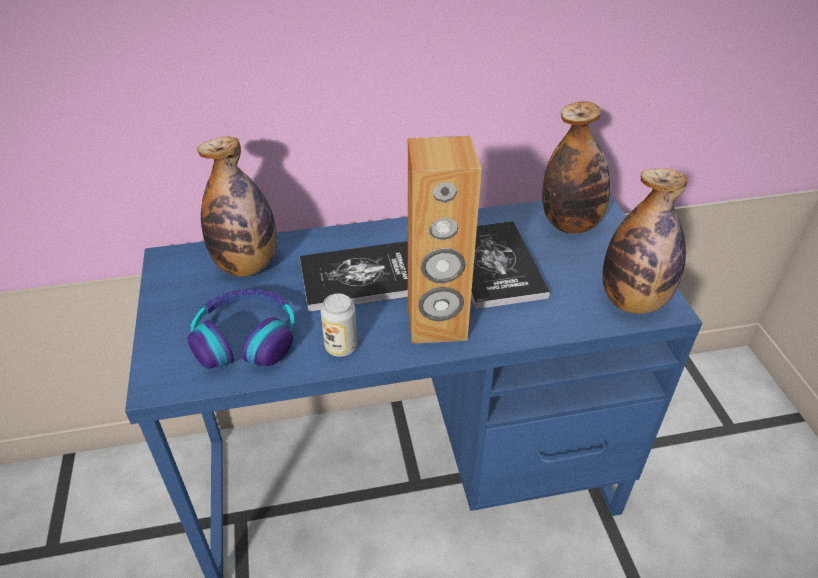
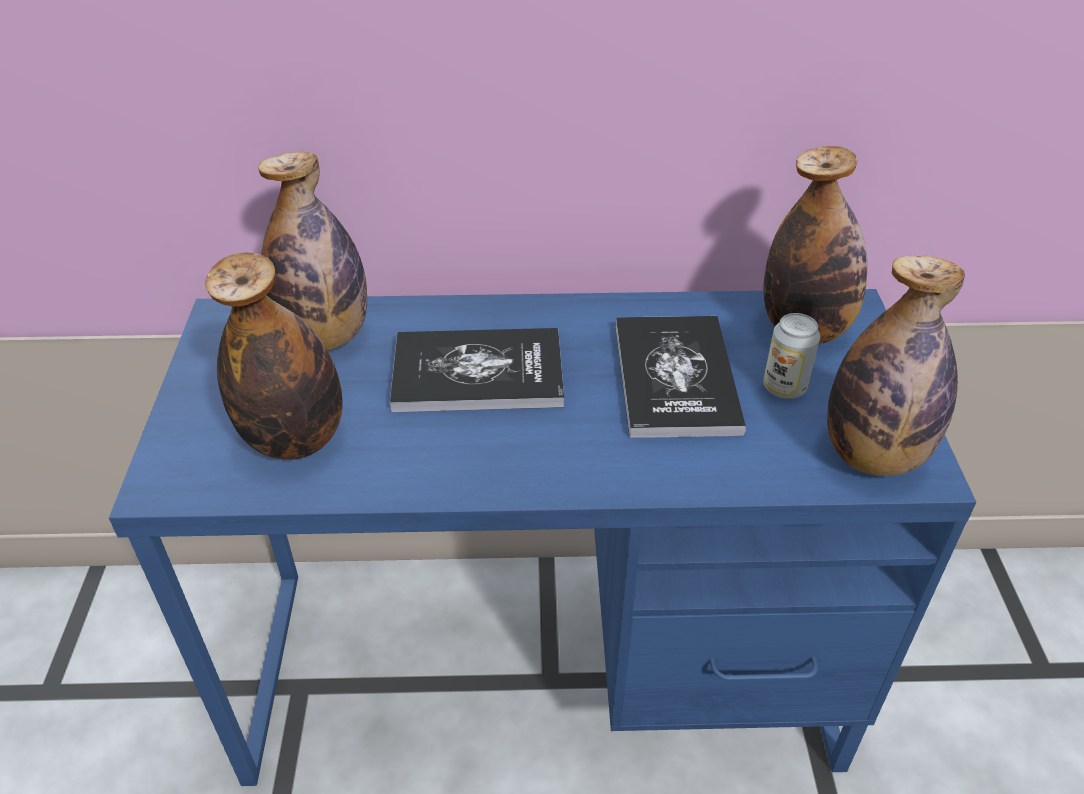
camera: 10 degrees right, 0 degrees up
headphones [187,289,295,369] -> bottle [205,252,343,460]
can [320,293,358,357] -> can moved to [763,313,820,399]
brown speaker [408,136,482,344] -> none

